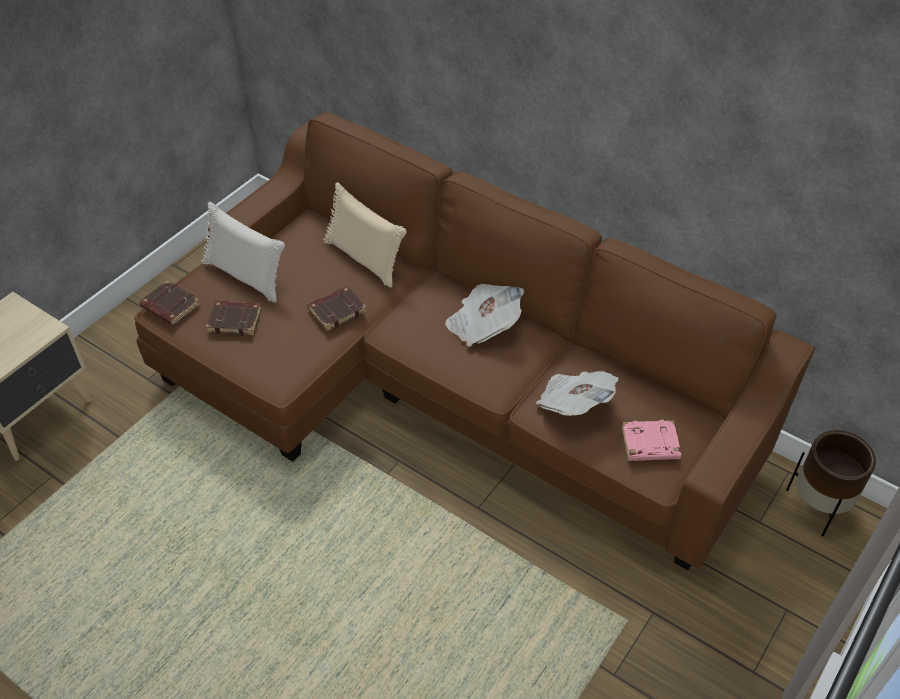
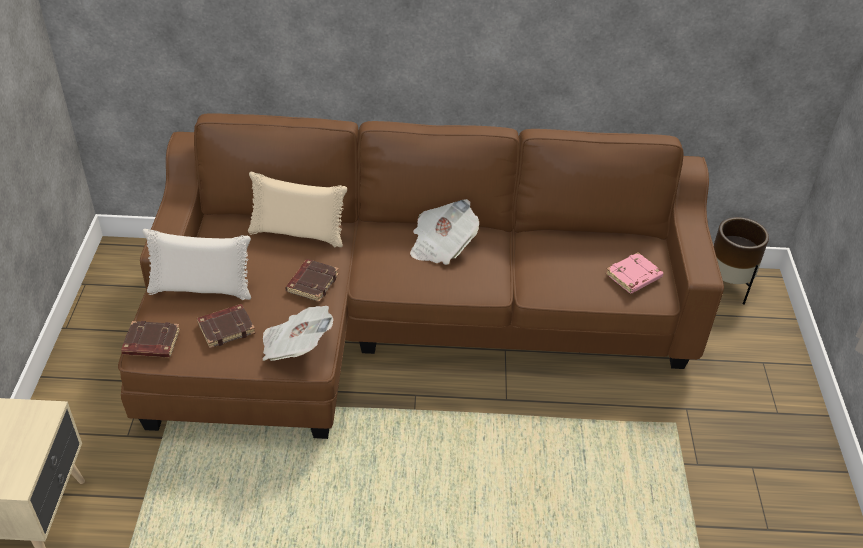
camera: 35 degrees left, 5 degrees down
newspaper [536,371,619,416] -> newspaper moved to [263,306,333,361]

